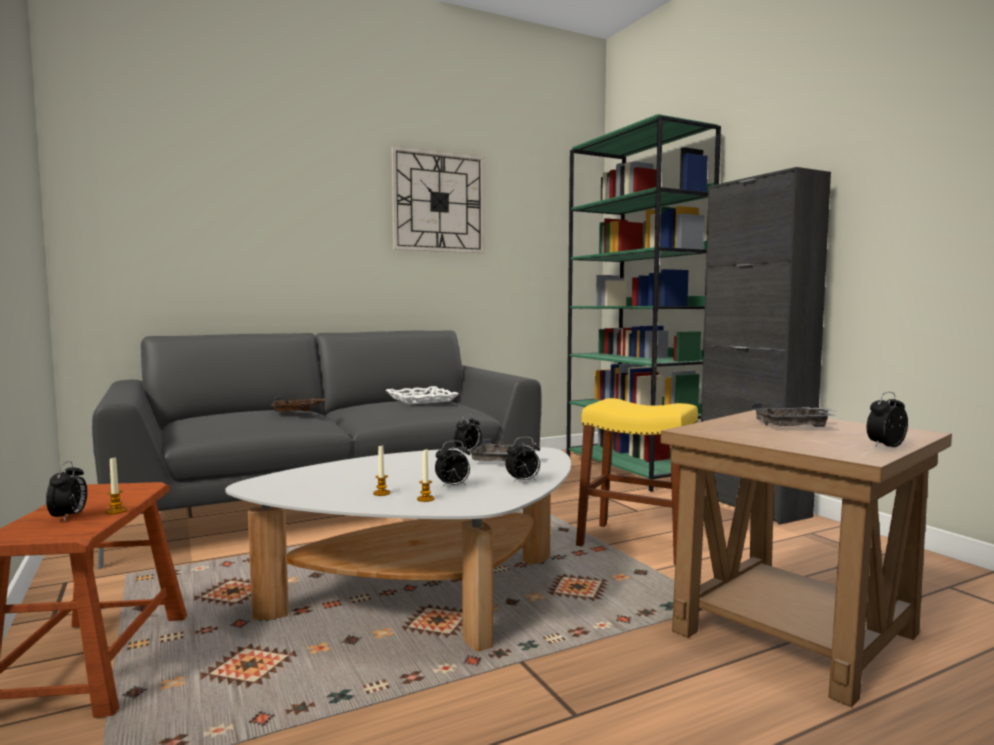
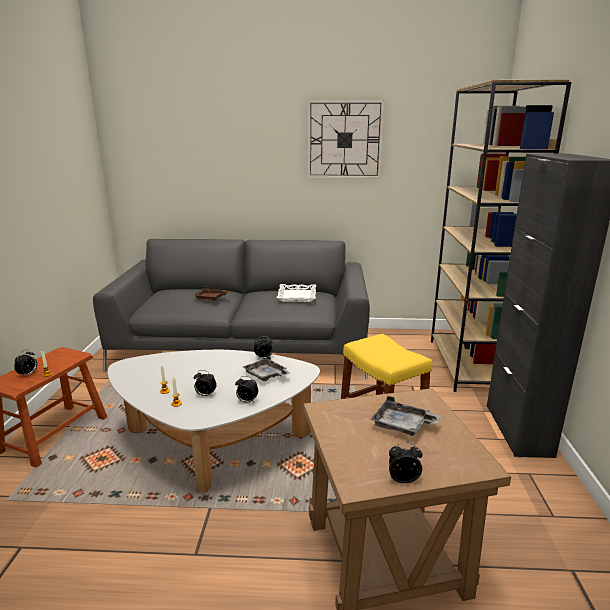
camera: 30 degrees right, 15 degrees up
green bookcase [567,114,721,492] -> brown bookcase [431,80,571,392]

